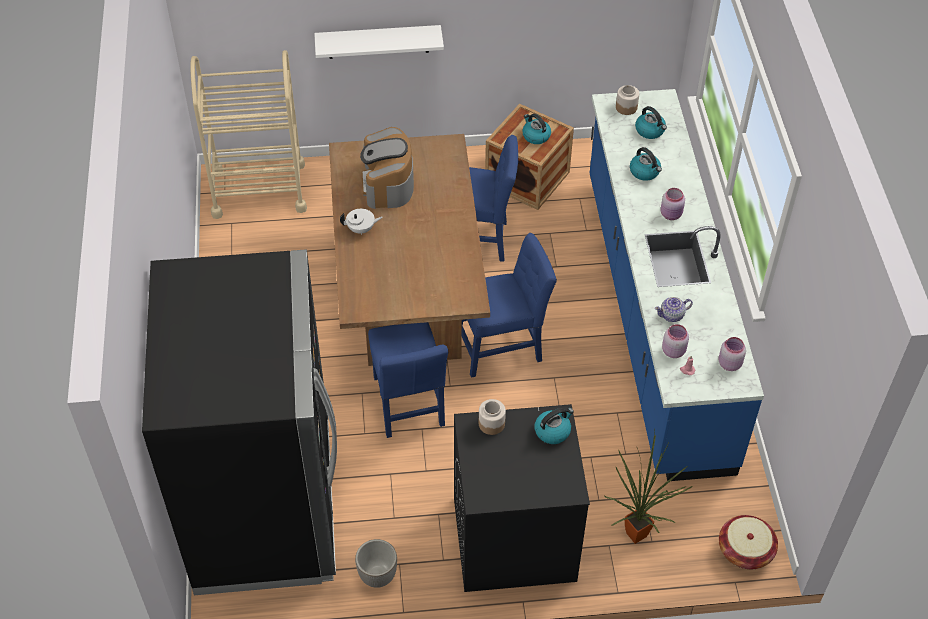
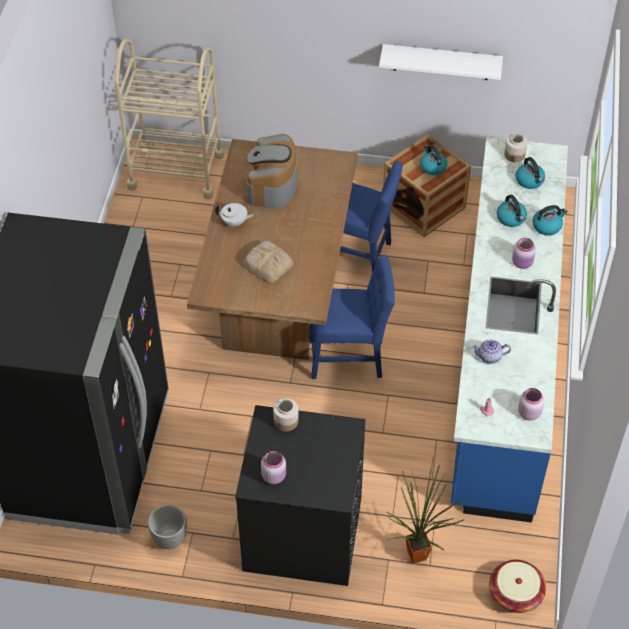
camera: 15 degrees right, 0 degrees up
white shelf [314,25,444,59] -> white shelf moved to [379,44,503,80]
blue chair [368,322,448,438] -> none
kettle [534,408,574,444] -> kettle moved to [533,205,567,235]
pink jar [662,324,689,358] -> pink jar moved to [261,451,286,484]
none -> bread [243,241,293,283]

